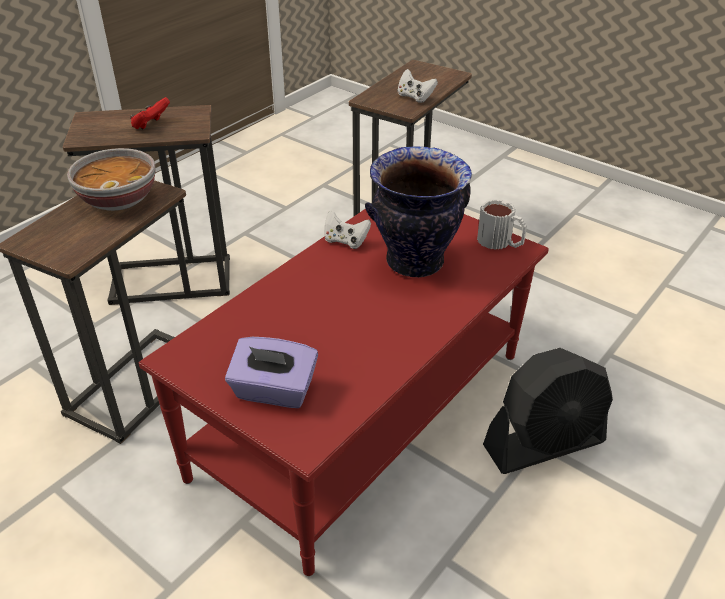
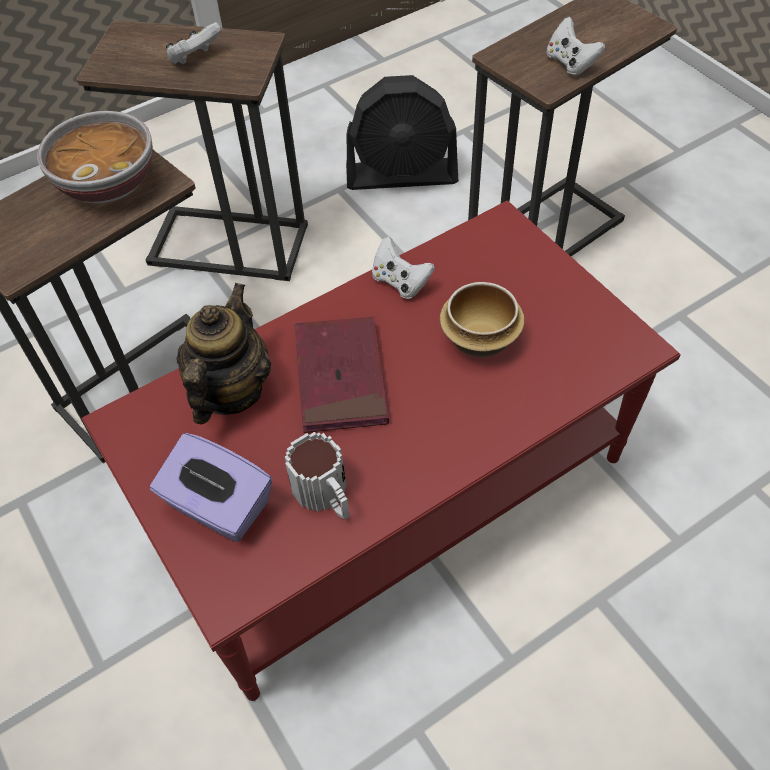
camera: 20 degrees right, 15 degrees up
red game controller [130,97,170,129] -> white game controller [166,22,222,64]
vase [365,147,472,277] -> bowl [440,282,525,357]
mug [477,199,527,250] -> mug moved to [285,432,350,520]
black fan [483,348,613,474] -> black fan moved to [346,75,458,190]
none -> teapot [176,283,271,424]
none -> red book [295,317,389,433]

